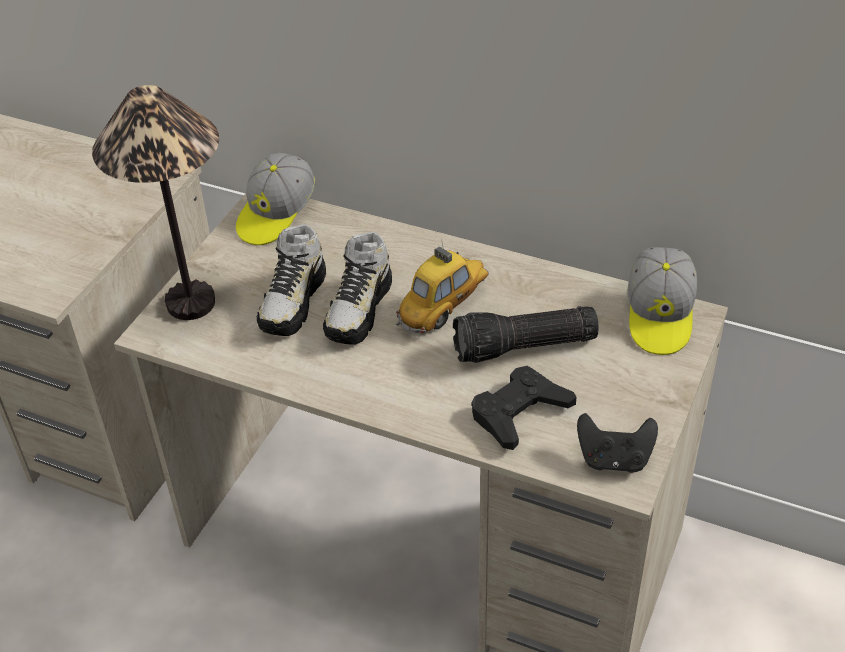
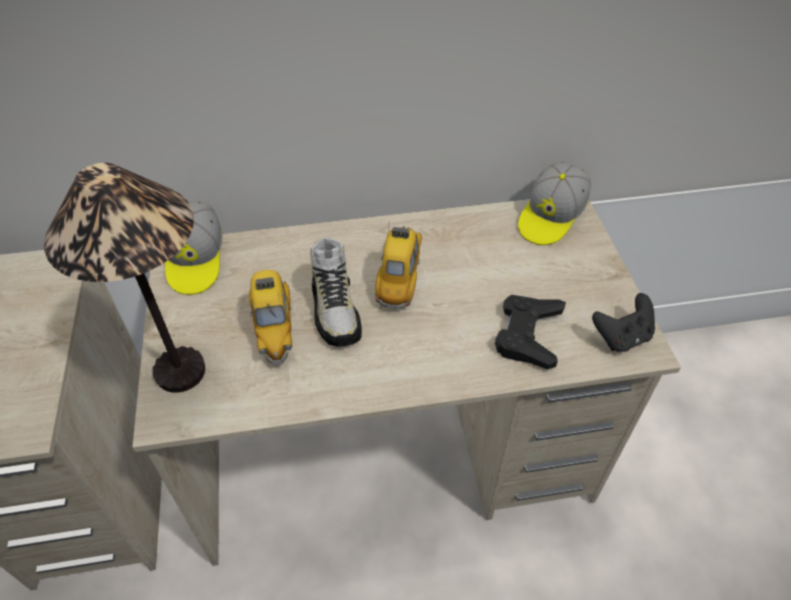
camera: 35 degrees left, 5 degrees up
shoe [257,224,326,336] -> toy car [249,270,292,365]
flashlight [453,306,599,363] -> none
cap [628,247,697,355] -> cap turned 60 degrees clockwise [518,162,591,245]

